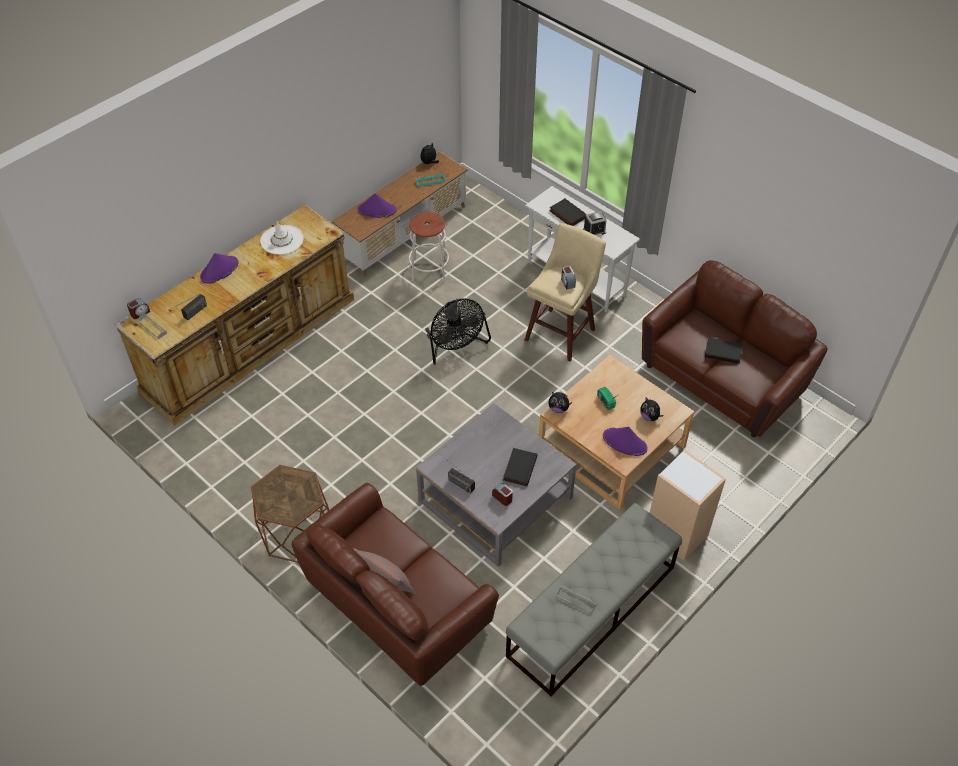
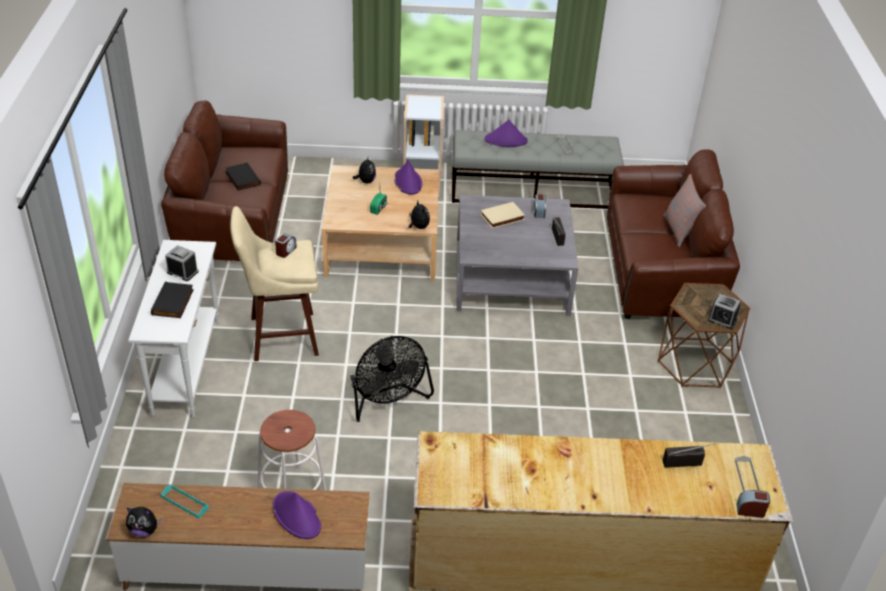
camera: 135 degrees left, 10 degrees down
purple hat [200,253,238,283] -> purple hat moved to [485,119,528,147]
white hat [260,221,304,255] -> none
black fan [425,299,491,365] -> black fan turned 135 degrees clockwise [350,335,434,422]
black book [503,448,537,486] -> beige book [480,202,525,228]
none -> alarm clock [707,294,741,329]

